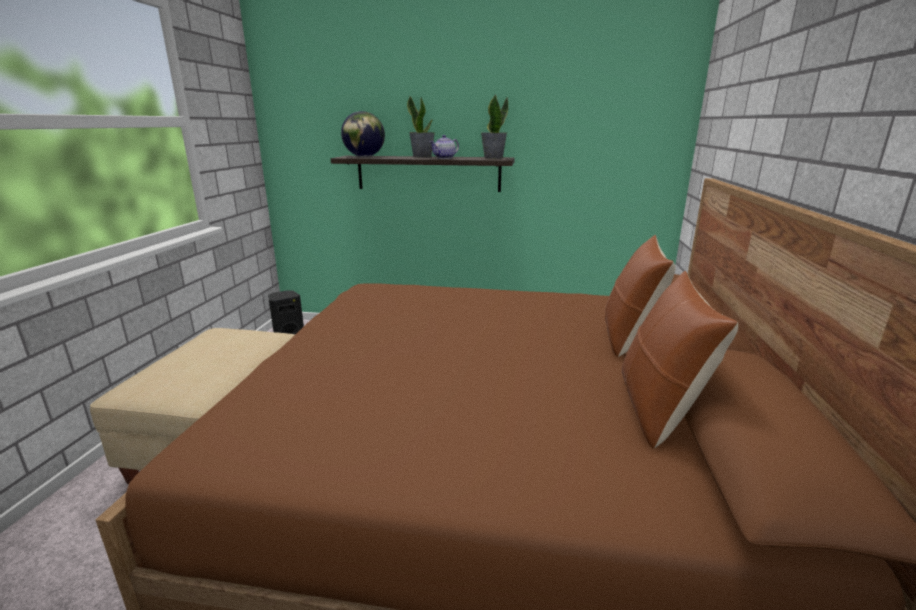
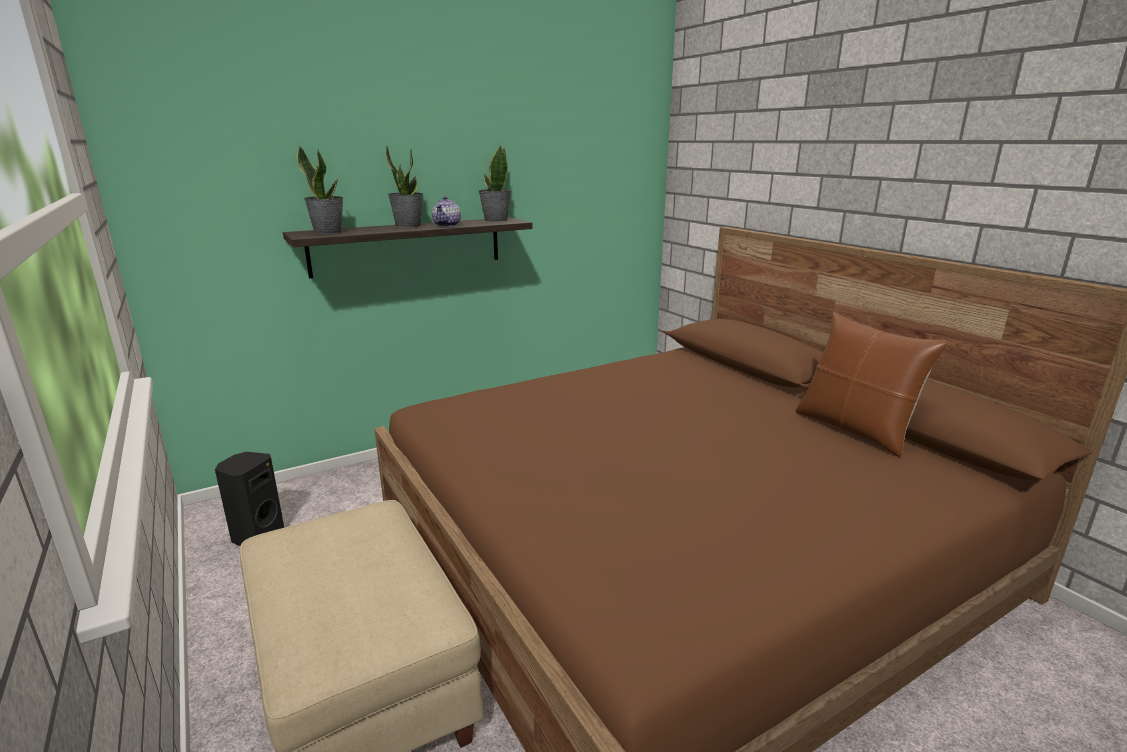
camera: 40 degrees left, 0 degrees up
globe [341,111,385,157] -> potted plant [297,145,343,234]
brown pillow [605,235,676,357] -> none

